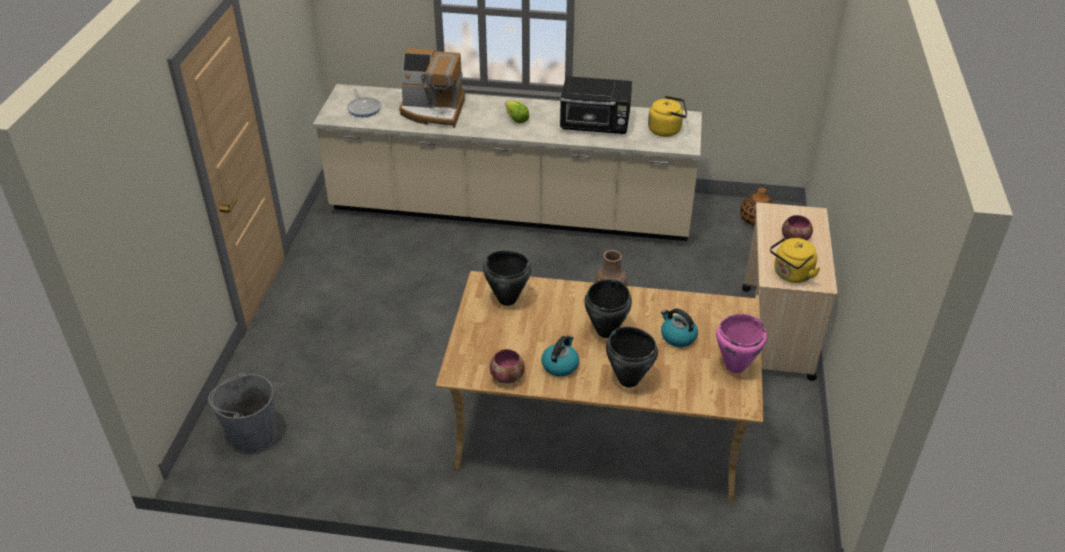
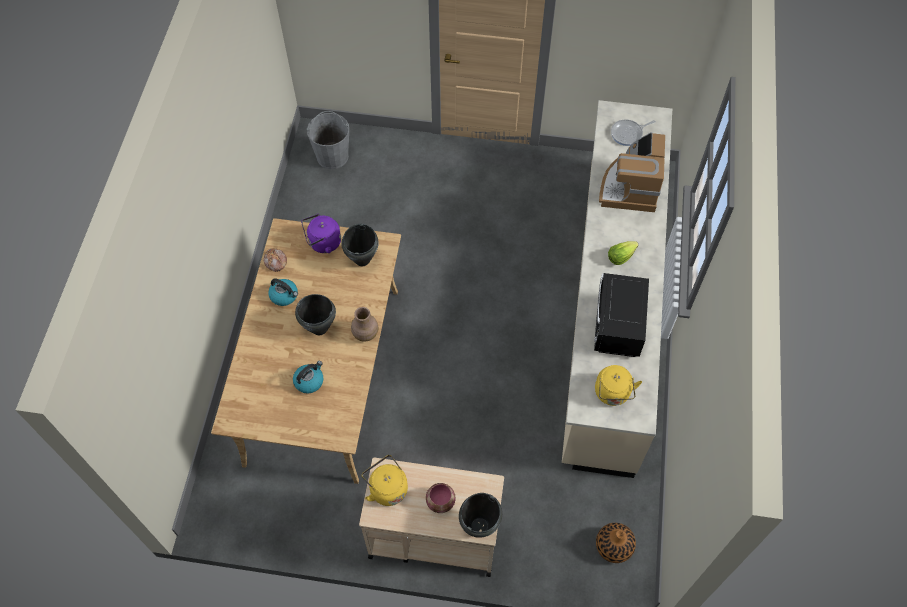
camera: 90 degrees right, 20 degrees up
bowl [490,349,525,383] -> bread [263,248,287,272]
black cooking pot [606,327,658,388] -> black cooking pot moved to [459,493,502,538]
pink cooking pot [716,314,767,373] -> none
none -> purple kettle [301,214,341,253]

